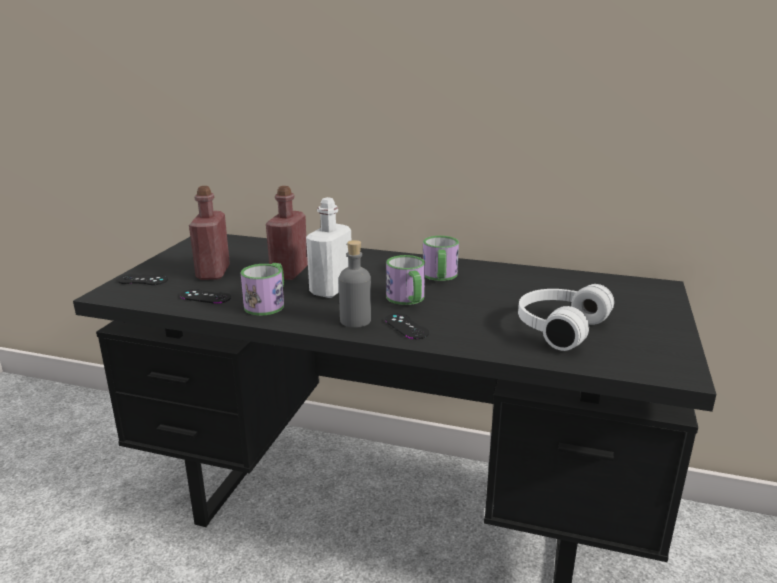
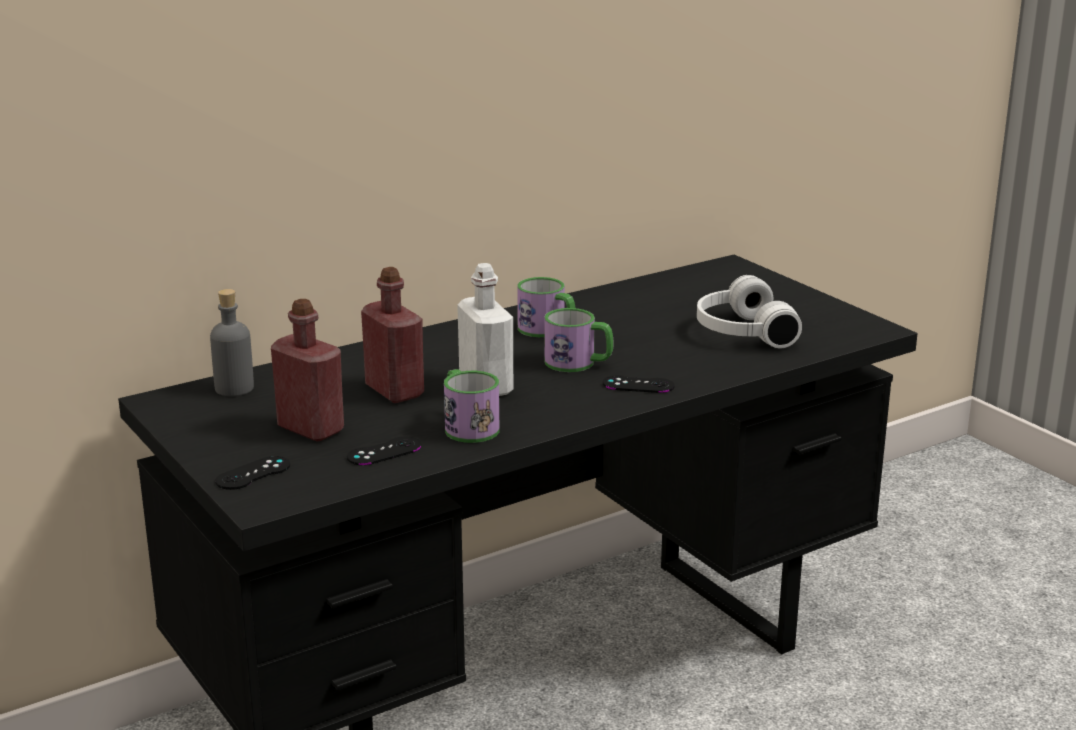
camera: 50 degrees left, 0 degrees up
grey bottle [339,240,371,328] -> grey bottle moved to [210,289,254,396]

